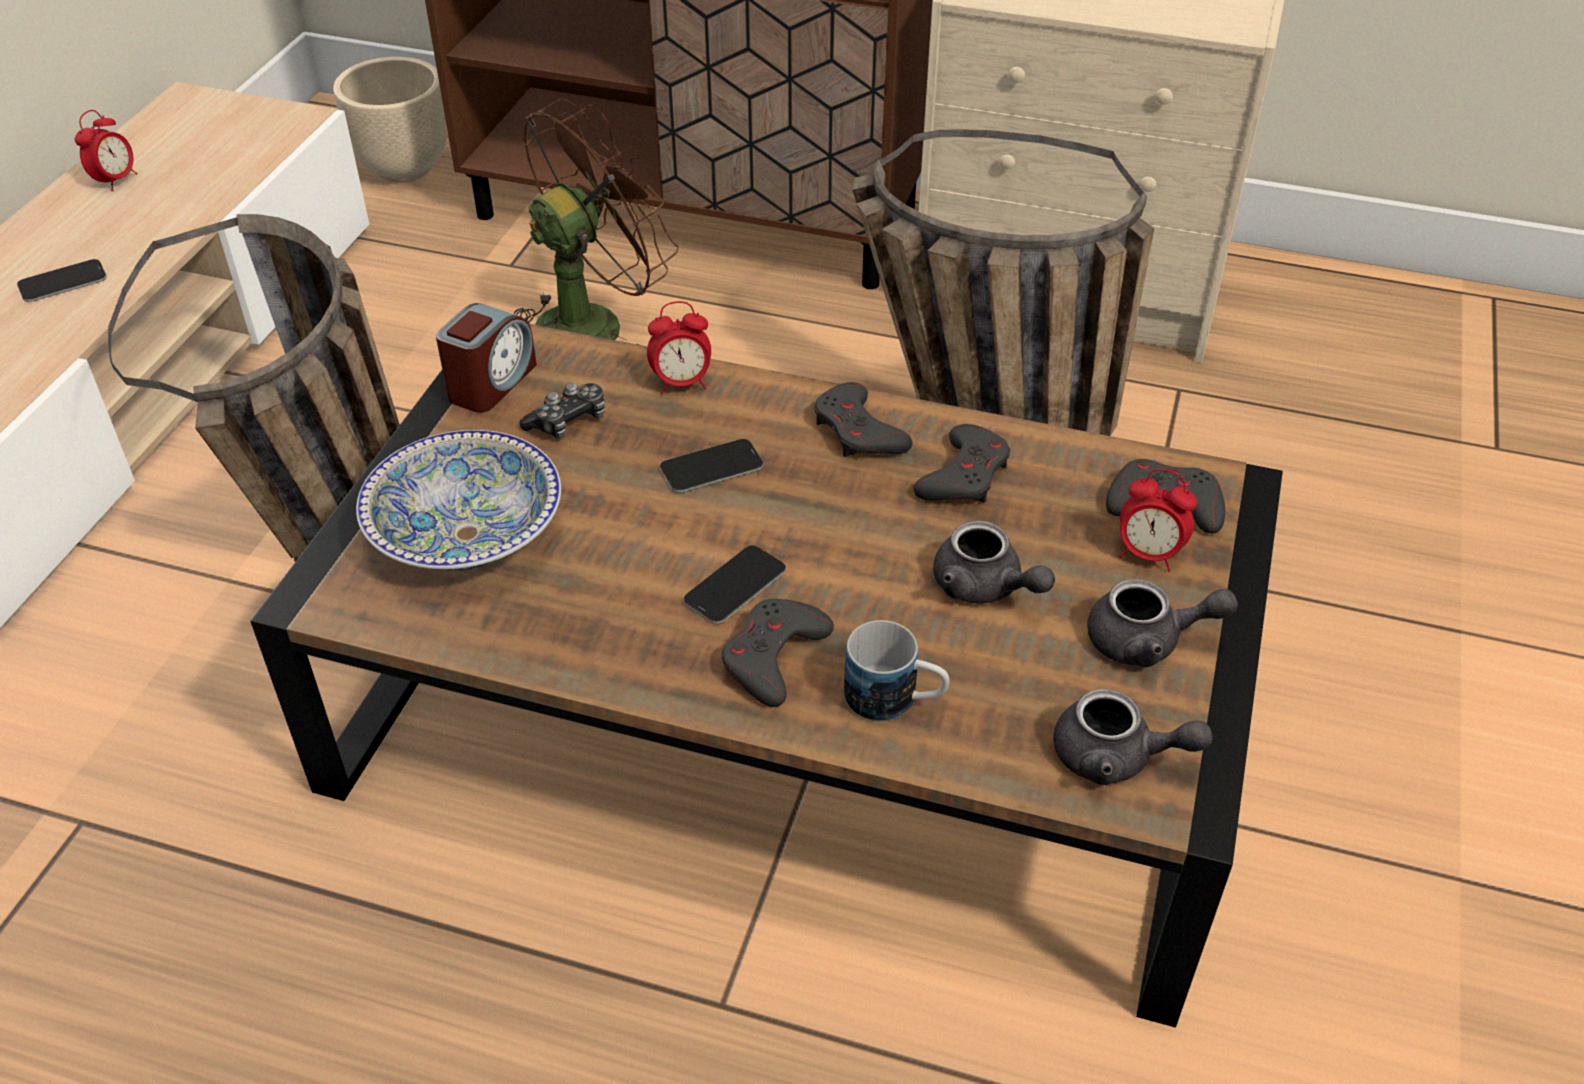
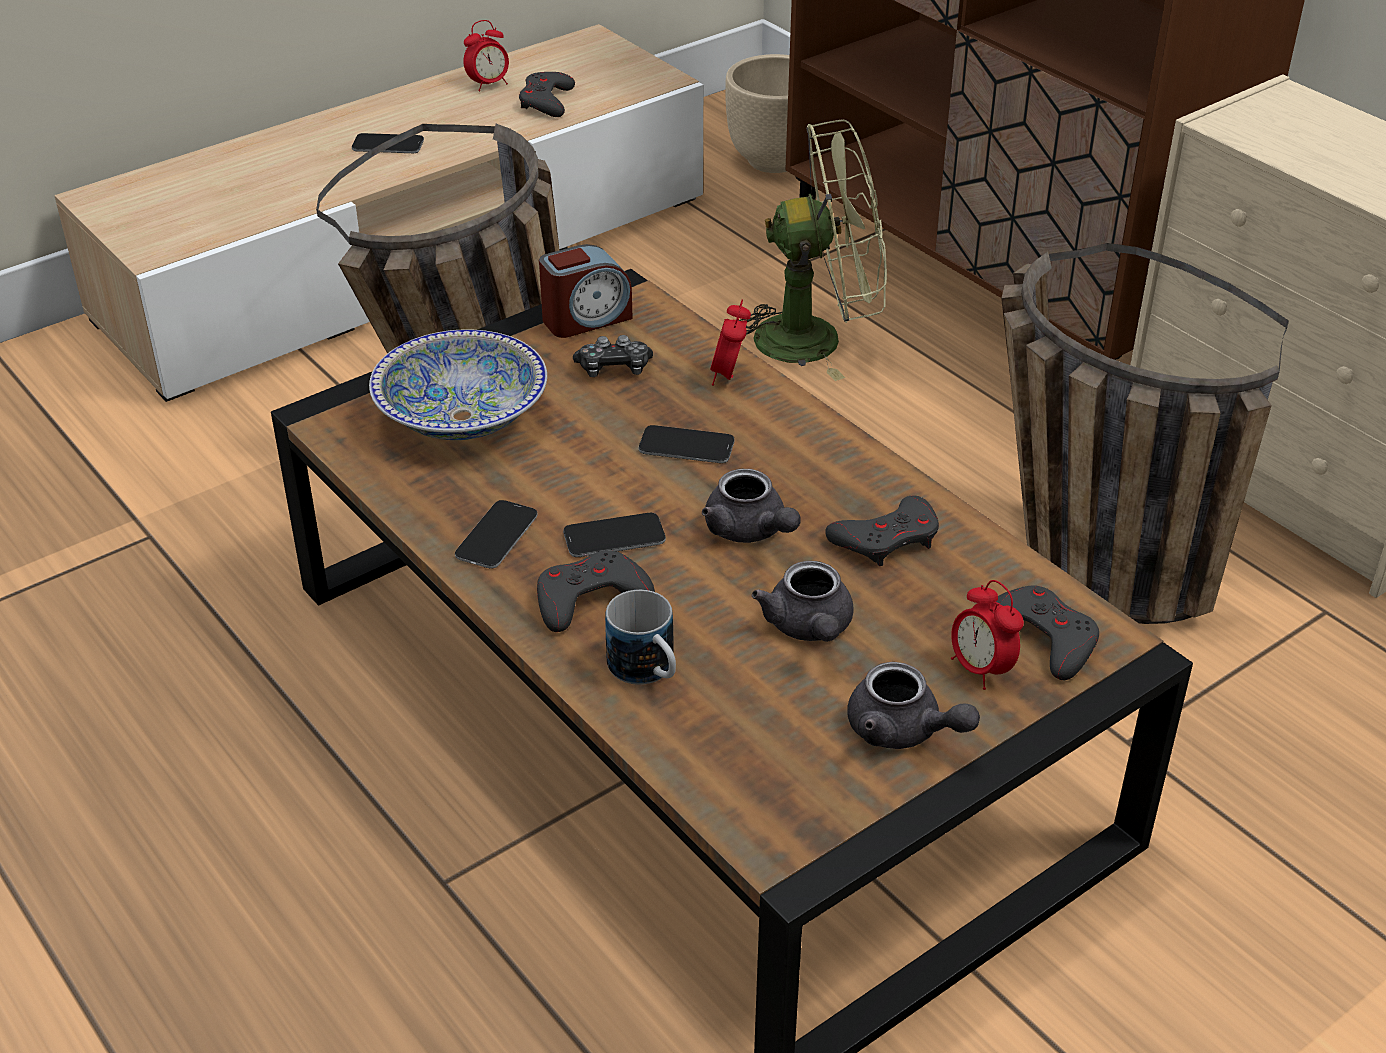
camera: 35 degrees right, 5 degrees down
brown fan [514,98,679,345] -> green fan [739,119,887,381]
alarm clock [647,301,711,394] -> alarm clock turned 75 degrees clockwise [710,299,751,386]
grey game controller [814,382,913,457] -> grey game controller moved to [519,72,575,117]
grey teapot [1054,689,1213,785] -> grey teapot moved to [702,469,801,543]
none -> phone [455,500,538,569]

